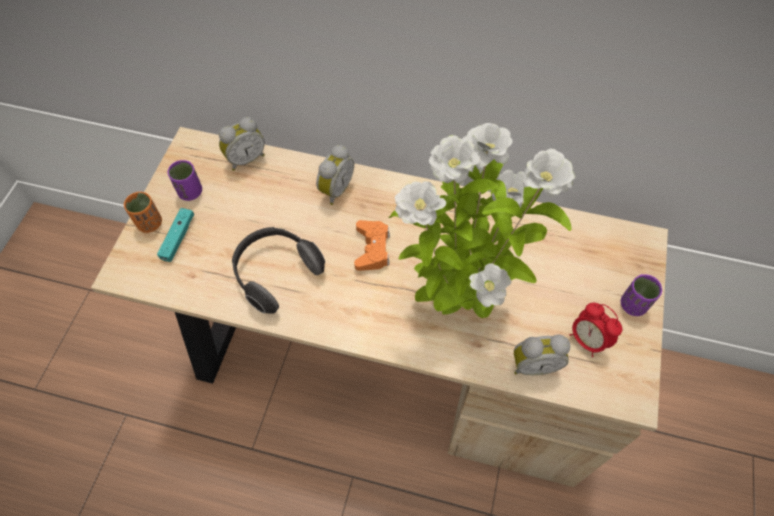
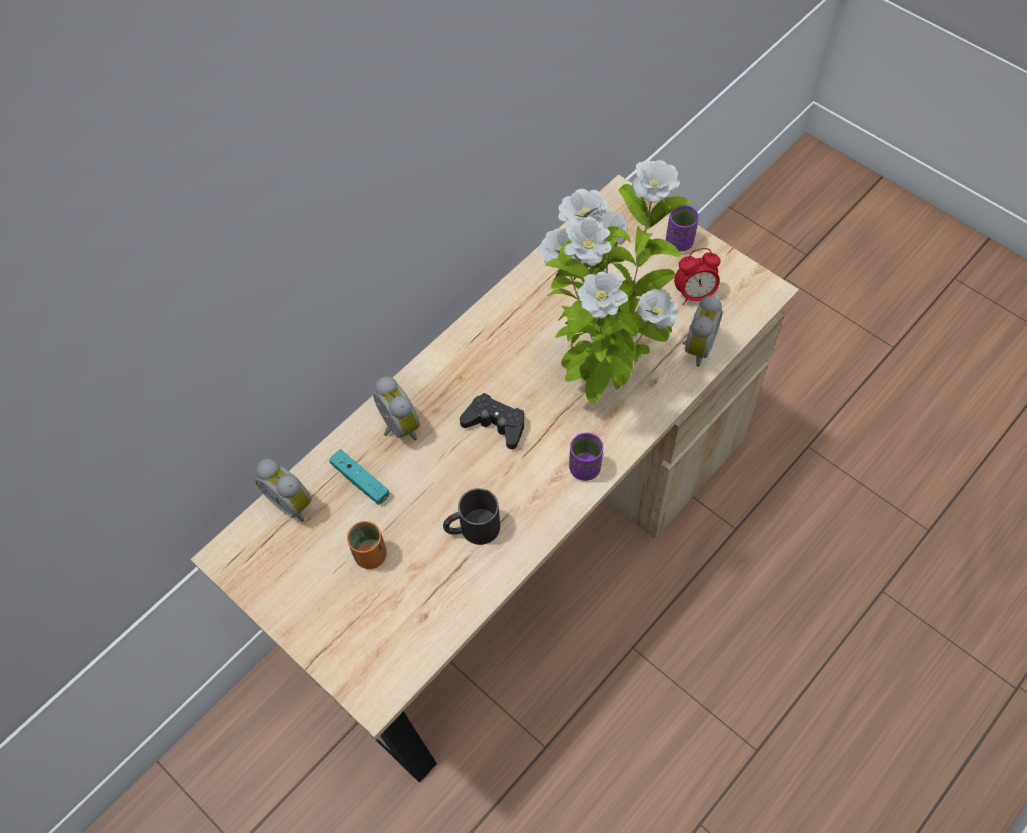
camera: 60 degrees left, 0 degrees up
orange cup [124,192,162,233] -> orange cup moved to [347,521,387,569]
turquoise game controller [157,208,194,262] -> turquoise game controller moved to [329,449,389,505]
purple cup [168,160,202,201] -> purple cup moved to [569,433,603,481]
alarm clock [219,117,265,171] -> alarm clock turned 135 degrees clockwise [255,459,311,522]
headphones [232,227,325,314] -> black mug [443,488,500,545]
orange game controller [354,220,390,271] -> black game controller [460,393,524,449]

